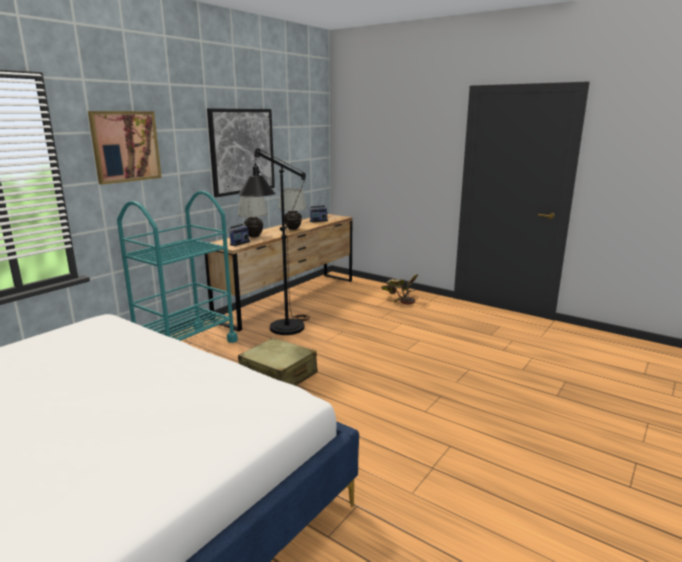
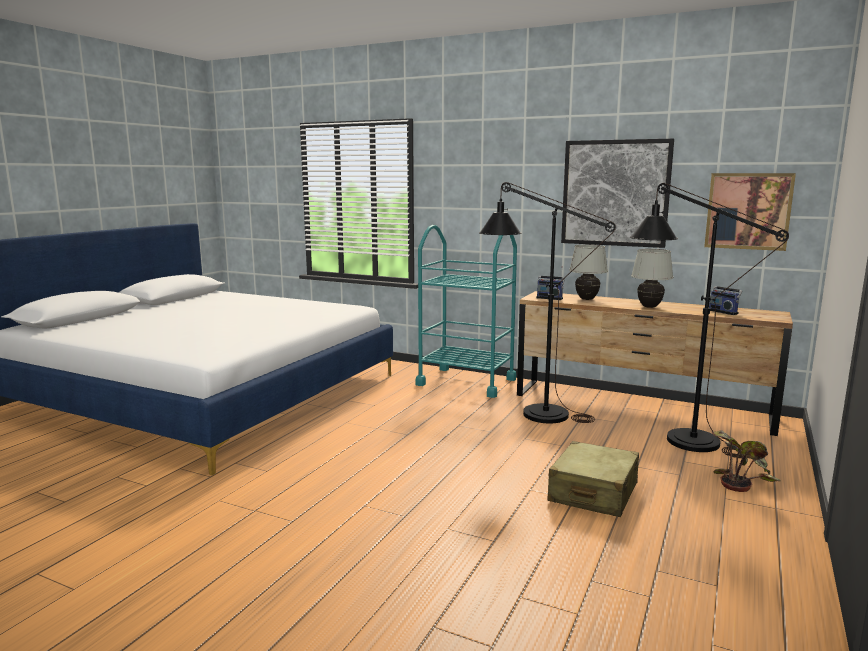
camera: 80 degrees right, 5 degrees down
picture [88,111,162,185] -> picture moved to [704,173,796,251]
beige suitcase [238,338,317,386] -> beige suitcase moved to [548,441,639,517]
none -> black floor lamp [630,183,789,458]

